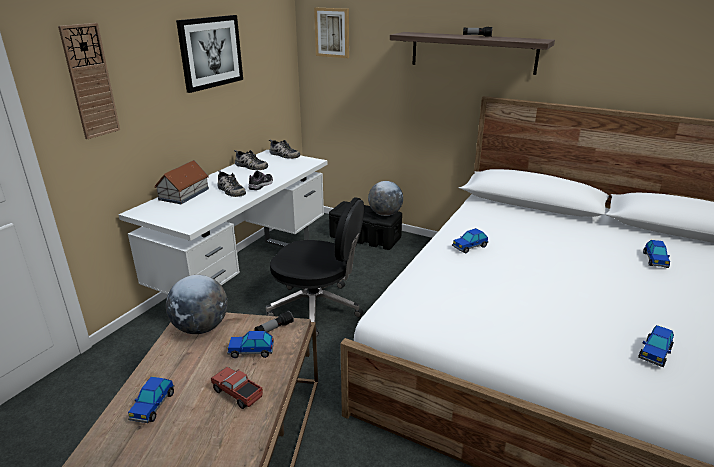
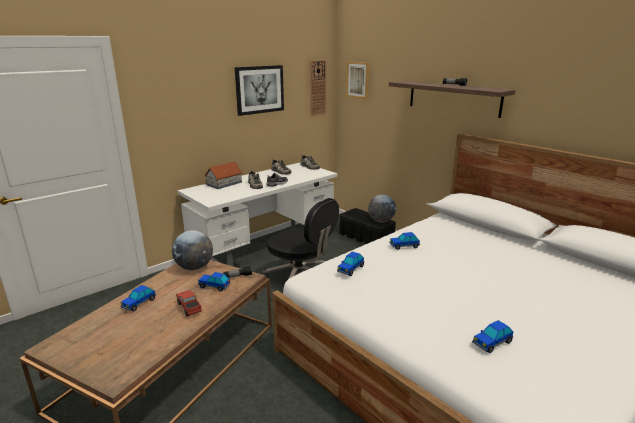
camera: 20 degrees right, 5 degrees down
wall clock [58,23,120,139] -> wall clock moved to [310,60,326,116]
toy car [643,240,670,268] -> toy car moved to [337,251,364,276]

